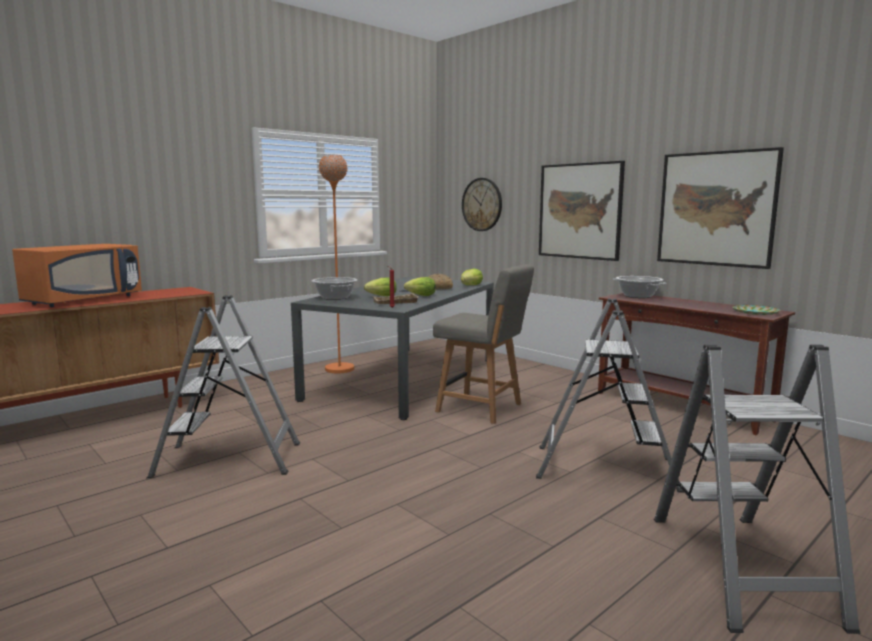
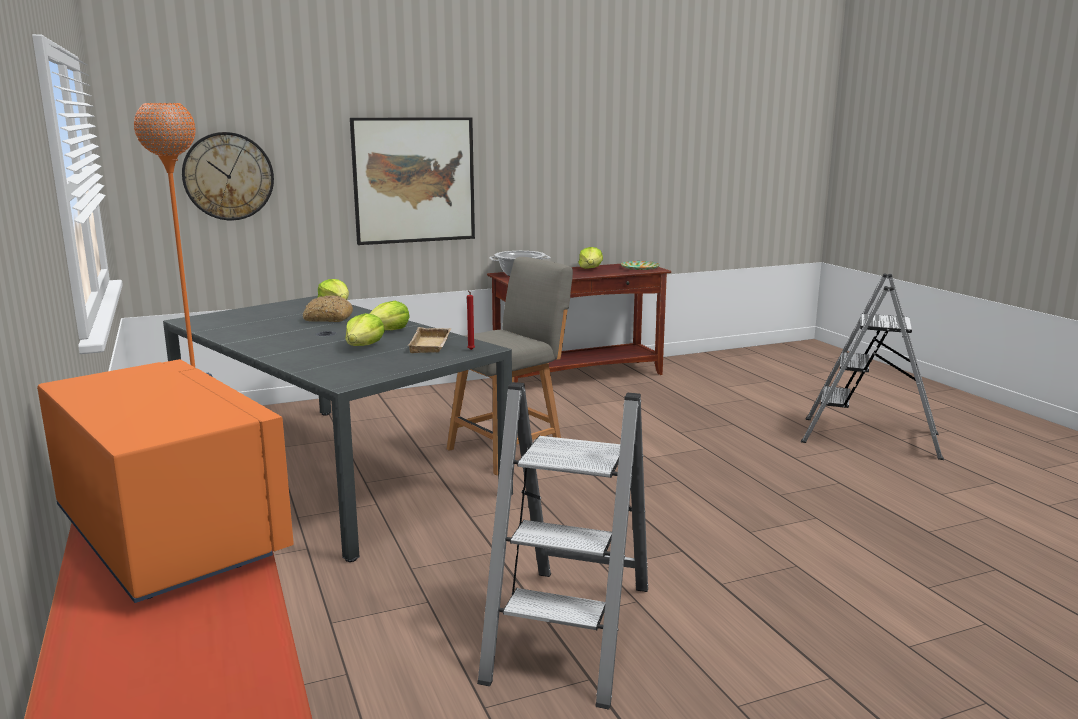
camera: 70 degrees left, 5 degrees up
cooking pot [311,277,357,300] -> none
grey step ladder [536,298,684,493] -> none
picture [657,147,784,269] -> none
none -> lettuce [578,247,603,269]

